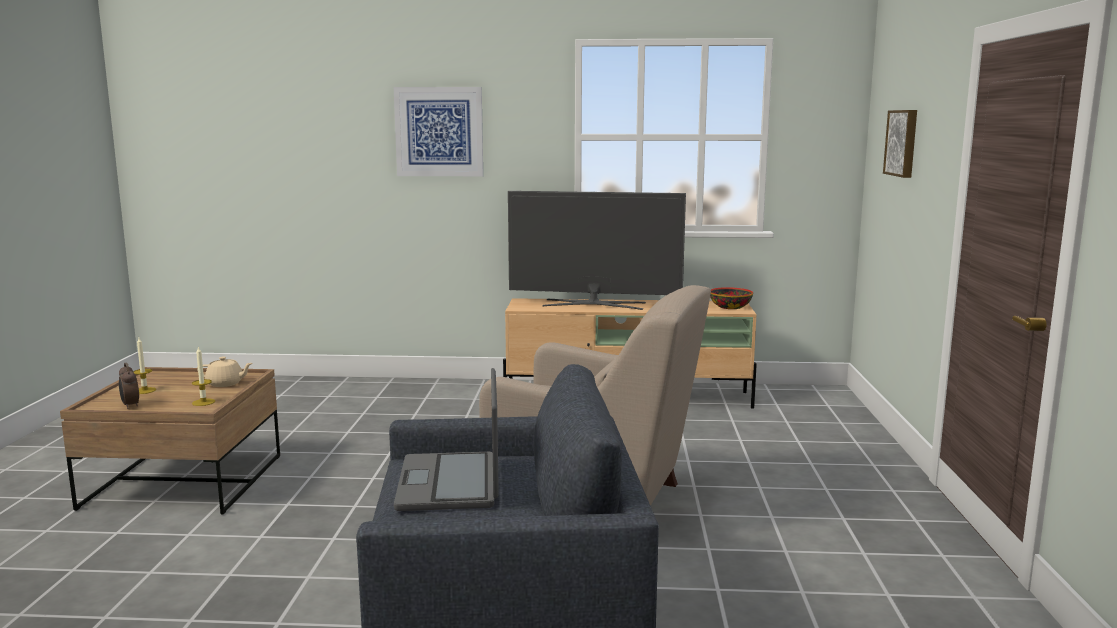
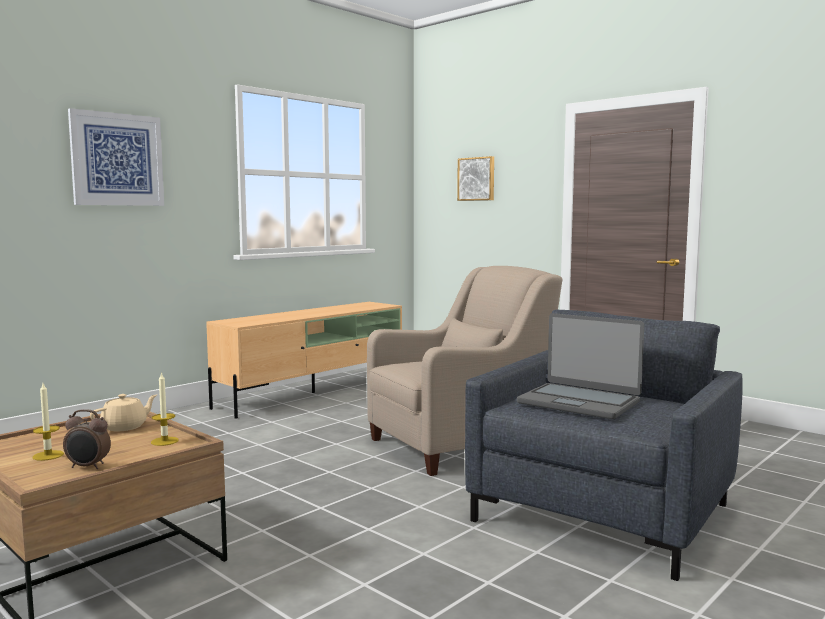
camera: 50 degrees left, 5 degrees down
television [508,191,686,310] -> none
bowl [710,287,753,309] -> none

